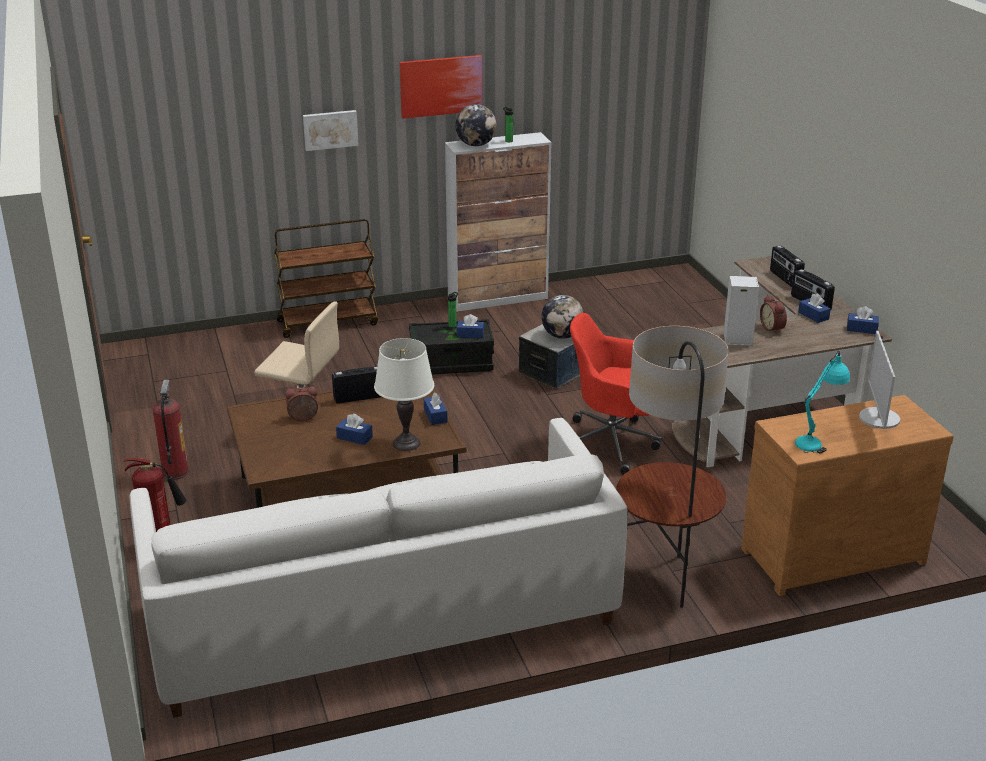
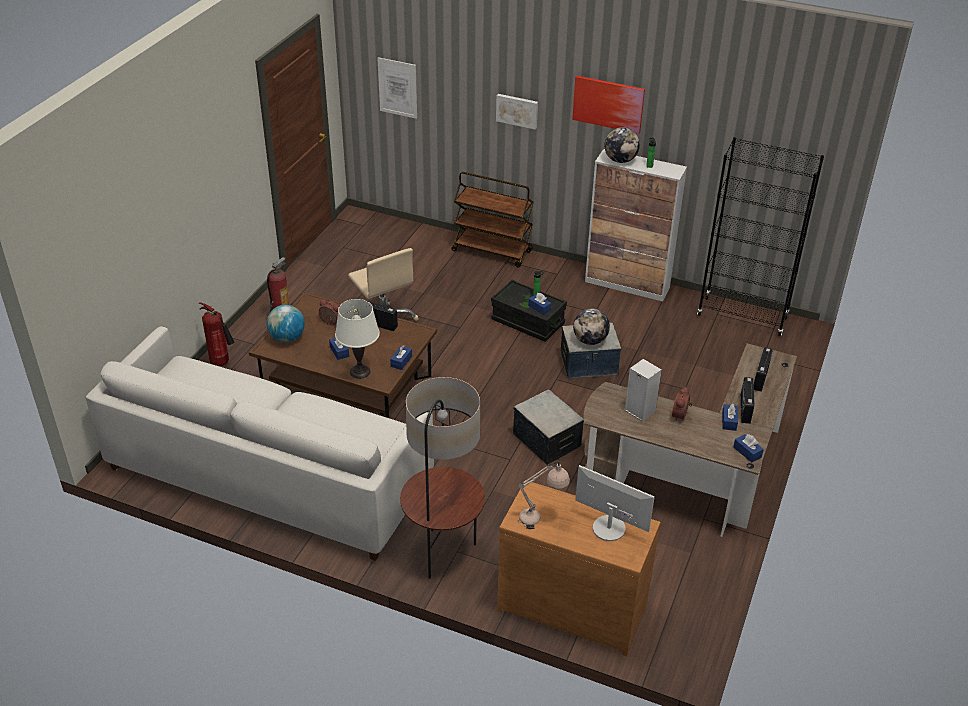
camera: 40 degrees right, 10 degrees up
red office chair [570,313,661,475] -> storage box [513,389,584,465]
turquoise table lamp [795,350,850,453] -> beige table lamp [518,461,570,529]
monitor [859,331,900,429] -> monitor turned 75 degrees clockwise [575,465,655,541]
none -> globe [267,305,305,342]
none -> picture [377,57,417,119]
none -> black bookcase [697,137,824,336]

